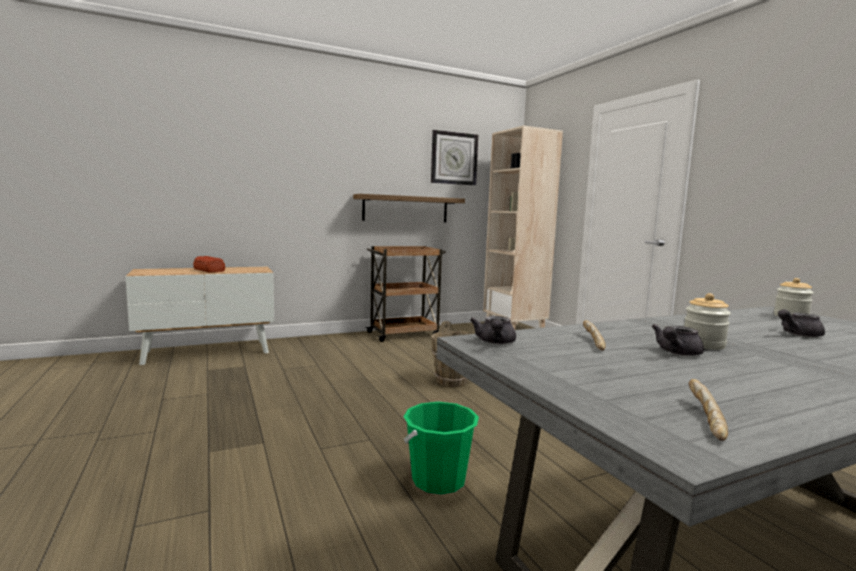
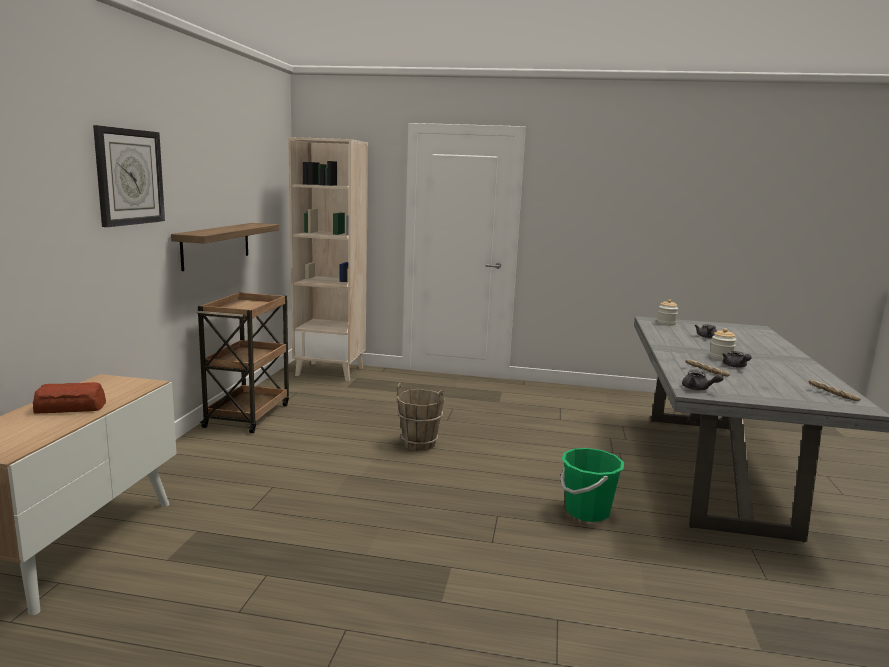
camera: 55 degrees left, 5 degrees up
wall clock [431,130,478,185] -> wall clock moved to [93,125,165,227]

